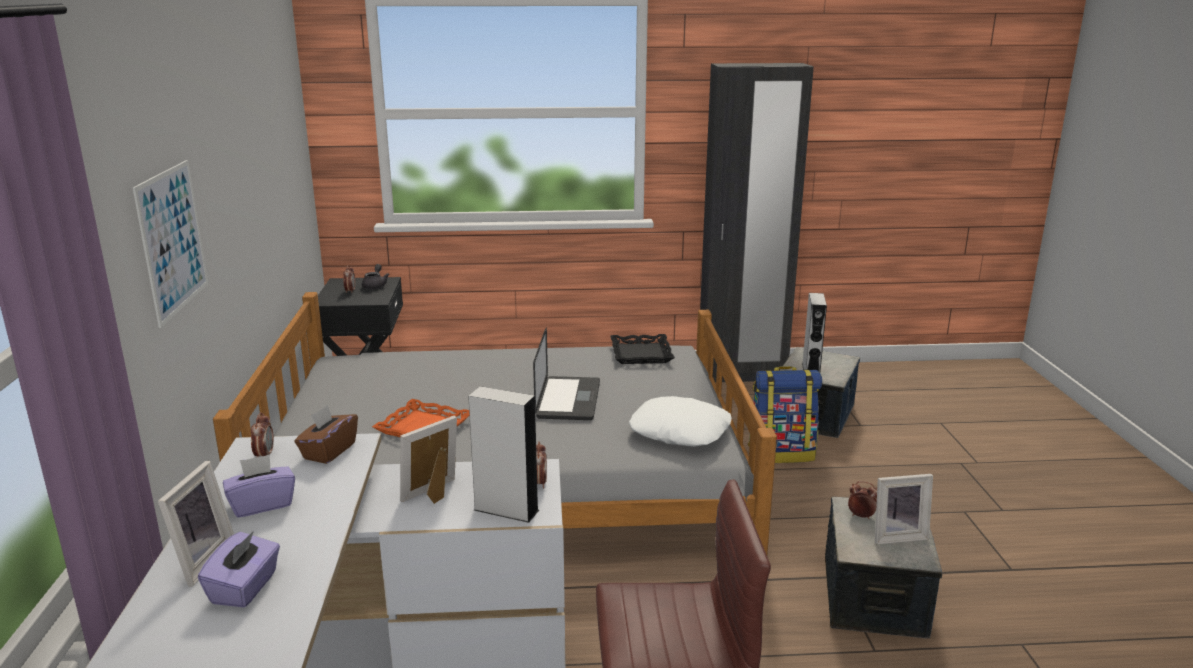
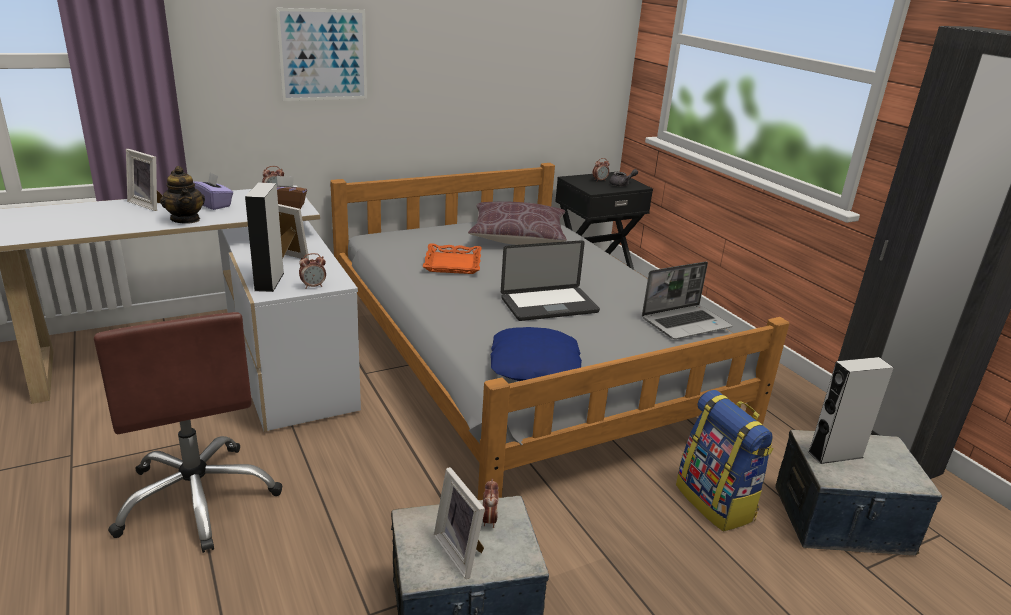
camera: 65 degrees right, 5 degrees up
picture frame [158,461,234,586] -> picture frame turned 45 degrees clockwise [126,149,163,211]
purple tissue box [198,531,280,607] -> none
black tray [611,334,675,364] -> laptop [642,261,732,339]
white pillow [628,396,732,447] -> blue pillow [490,327,582,381]
none -> teapot [160,166,205,224]
none -> brown pillow [468,202,567,245]

